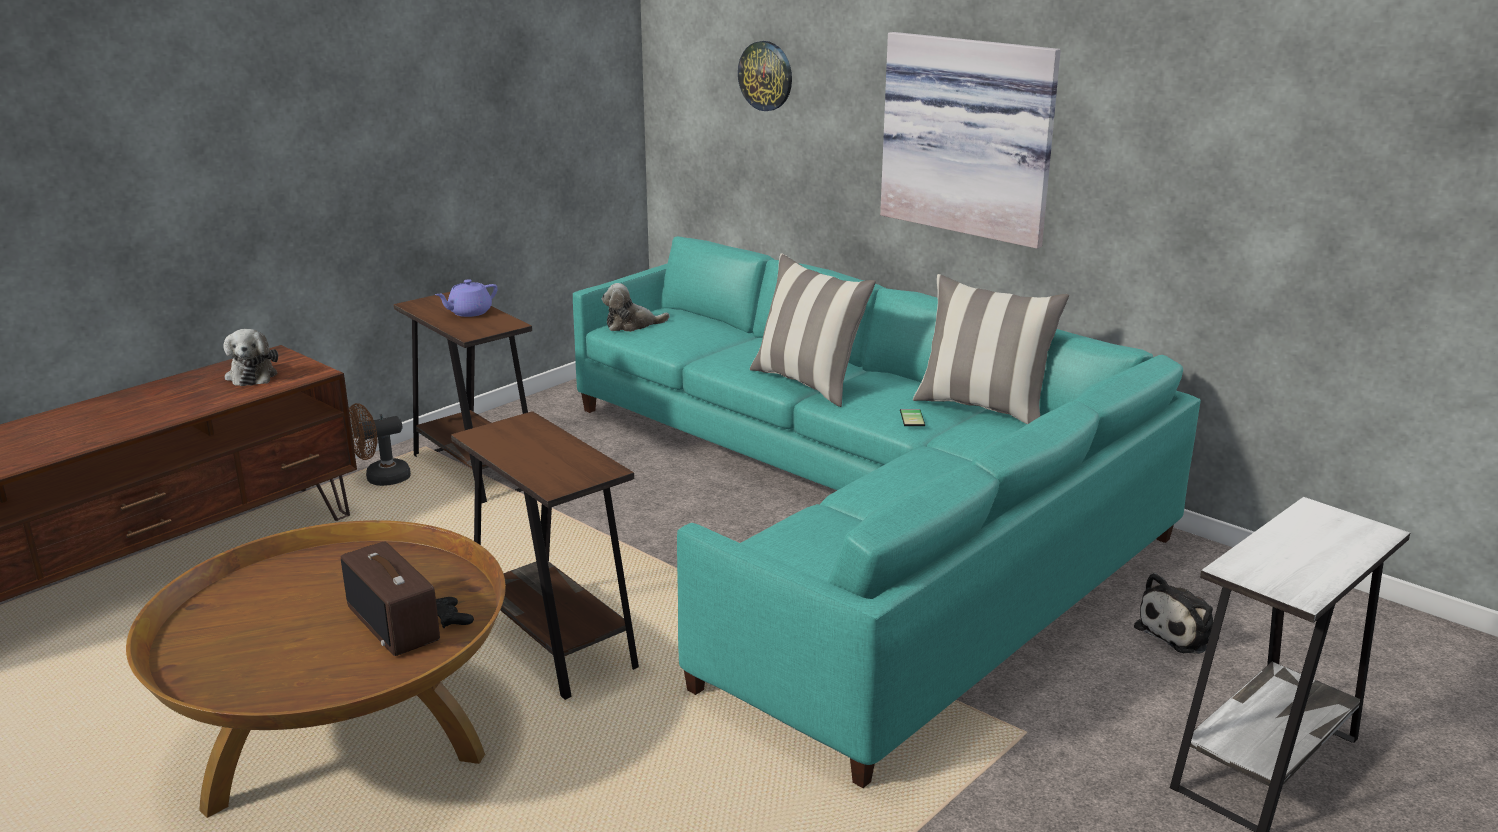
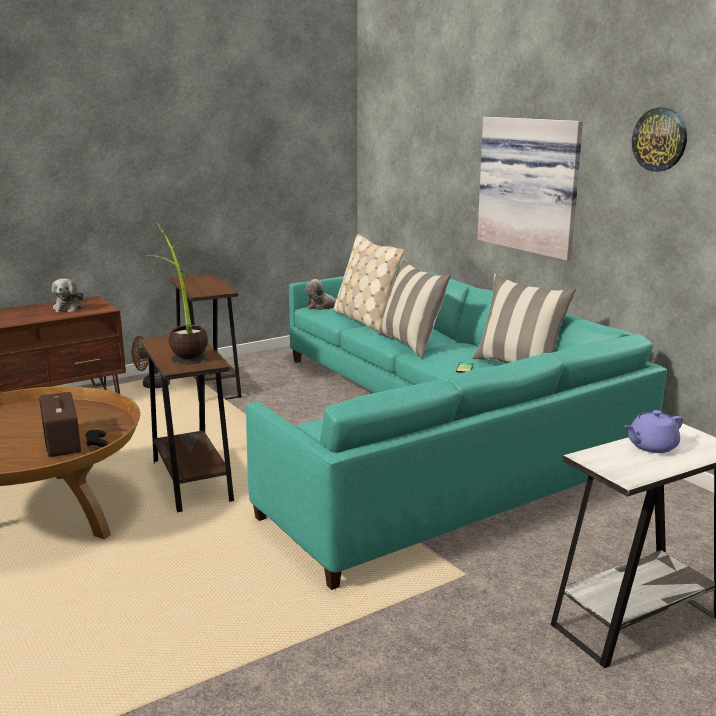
camera: 15 degrees right, 5 degrees down
purple teapot [435,279,498,317] -> purple teapot moved to [625,410,683,453]
wall clock [738,41,792,111] -> wall clock moved to [632,108,687,172]
plush toy [1134,573,1219,654] -> none
none -> potted plant [145,222,208,364]
none -> beige pillow [333,234,404,331]

